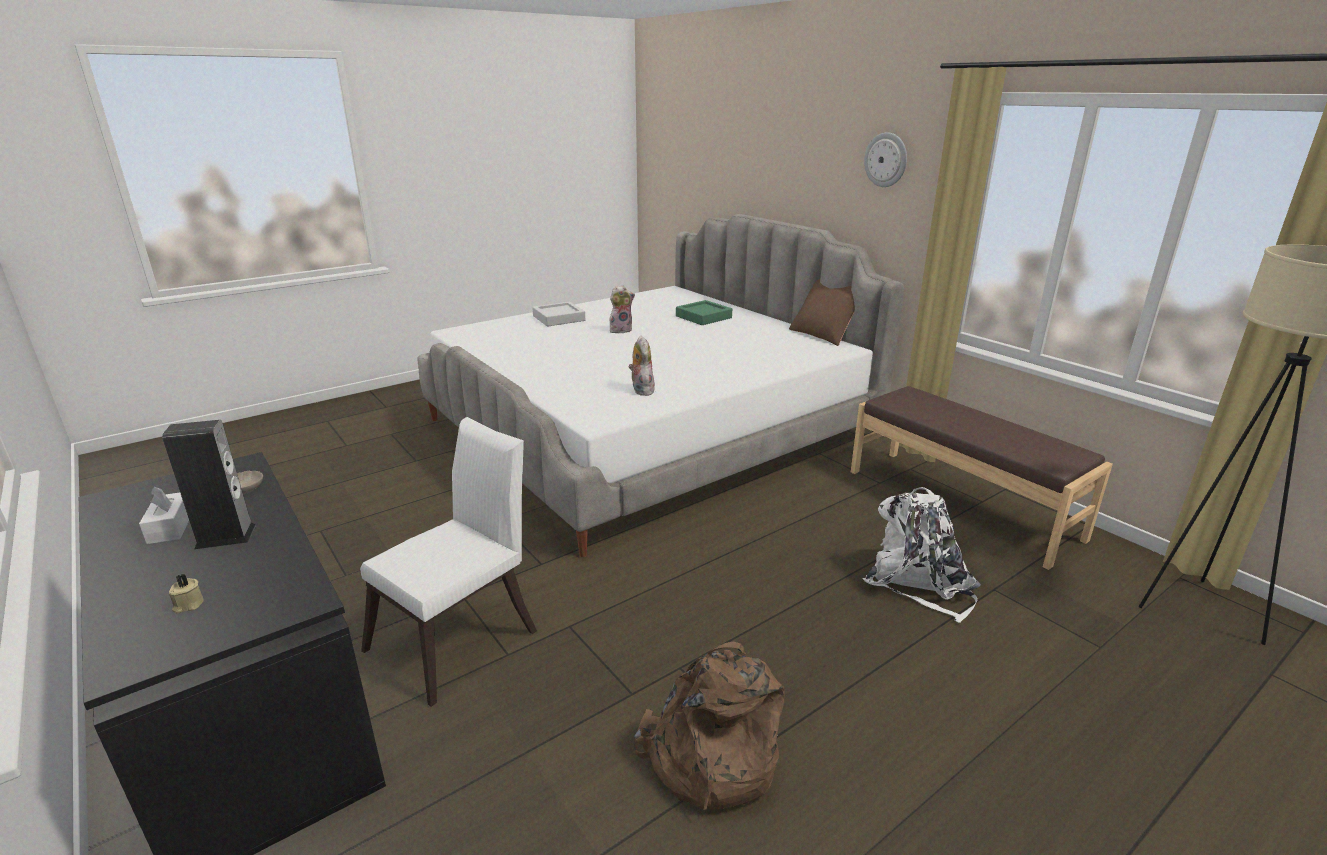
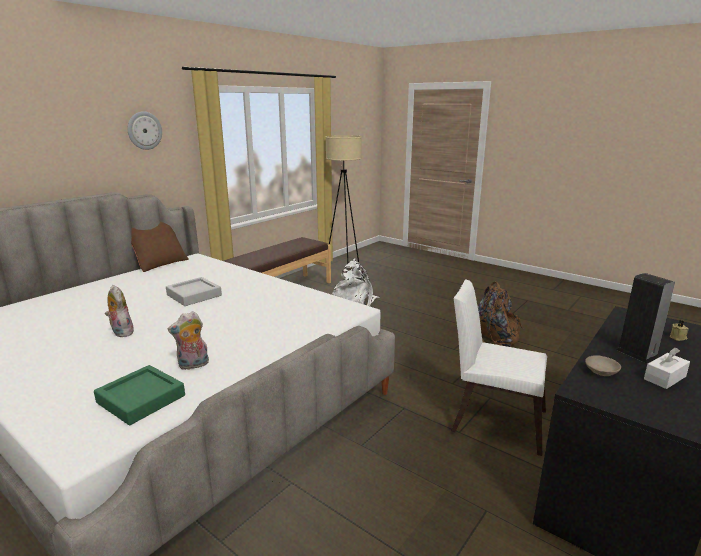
camera: 105 degrees left, 5 degrees down
grey tray [532,302,585,327] -> grey tray moved to [166,277,222,306]
plush toy [629,335,655,396] -> plush toy moved to [168,311,209,370]
green tray [676,300,732,325] -> green tray moved to [94,365,185,425]

